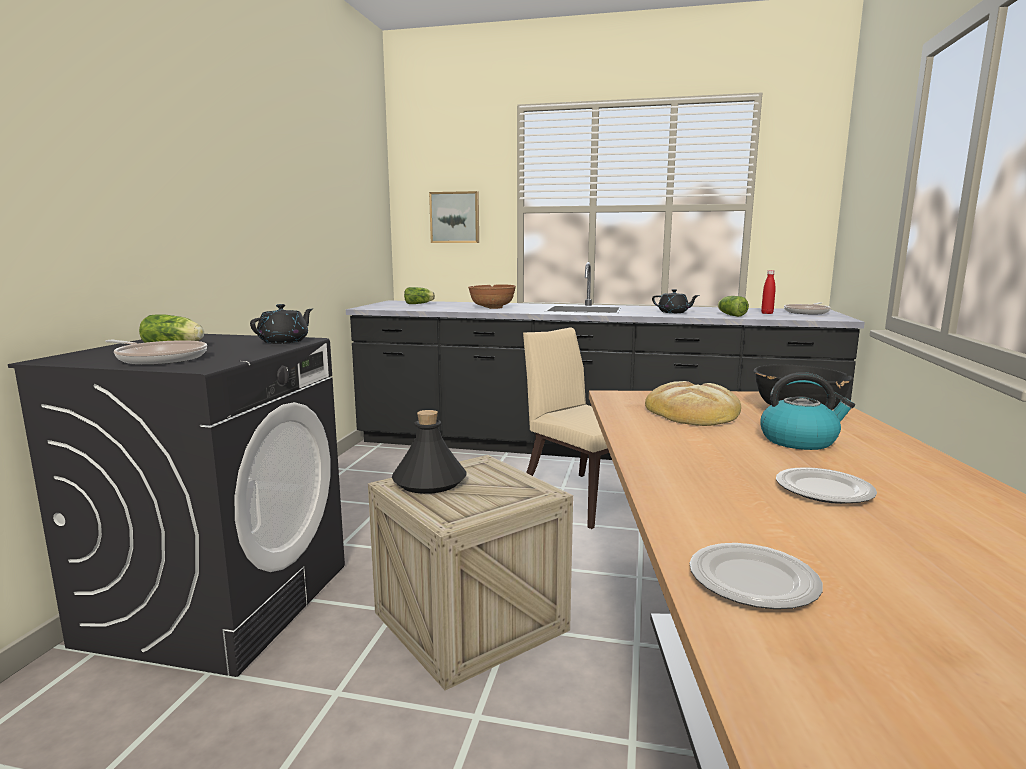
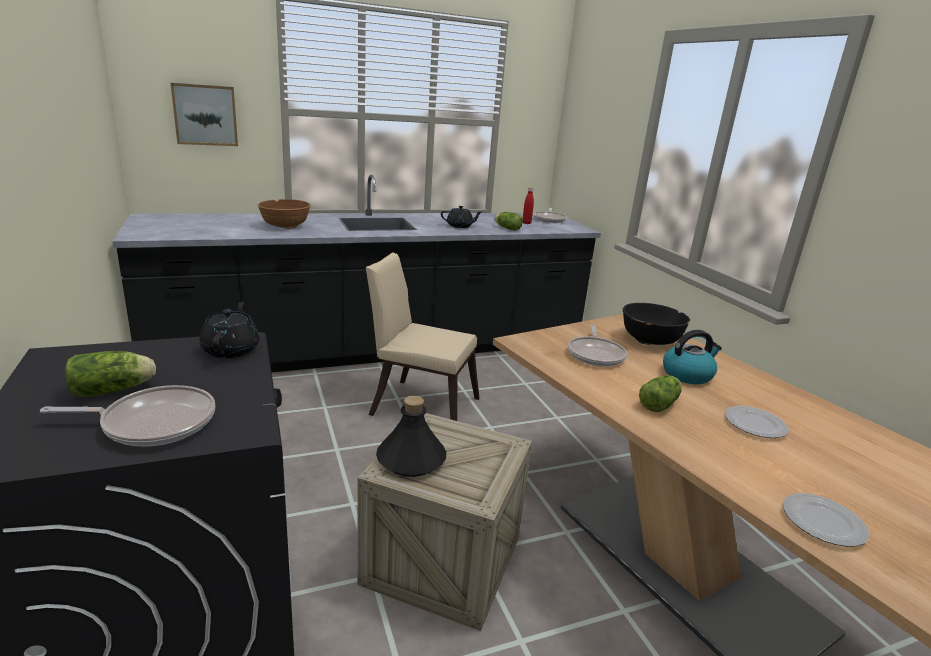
camera: 35 degrees left, 10 degrees up
lettuce [404,287,435,304] -> lettuce moved to [639,375,682,412]
bread [645,381,741,426] -> frying pan [568,324,627,367]

